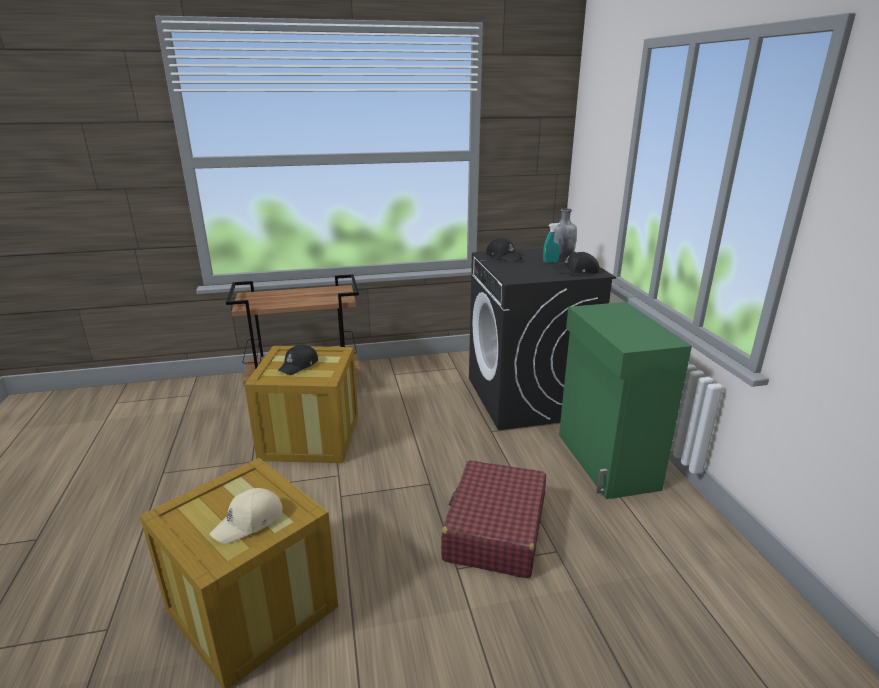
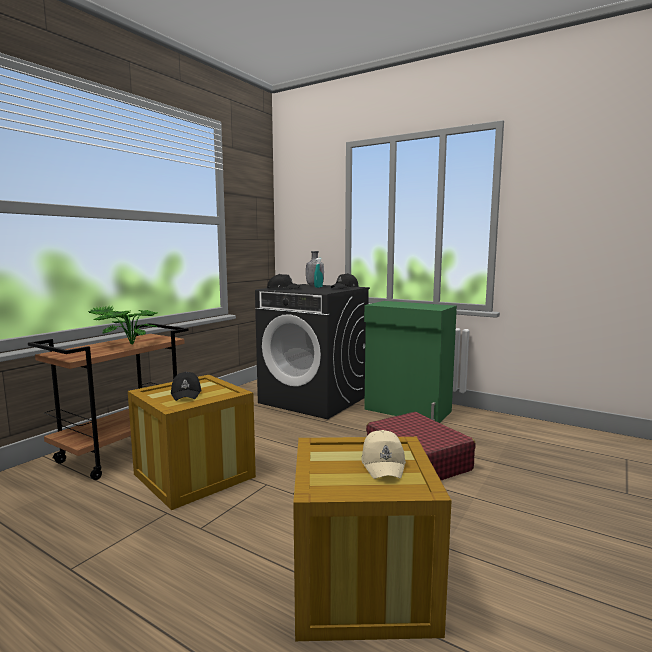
camera: 45 degrees left, 15 degrees down
none -> potted plant [88,306,158,344]

